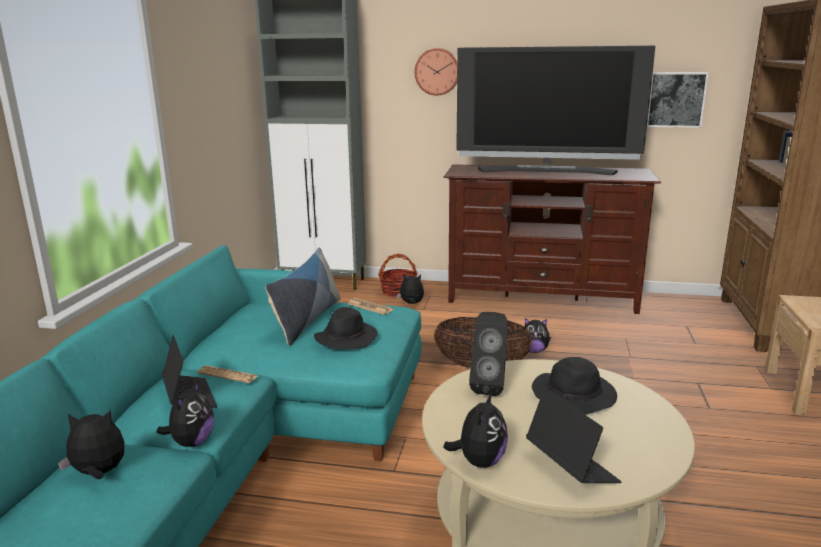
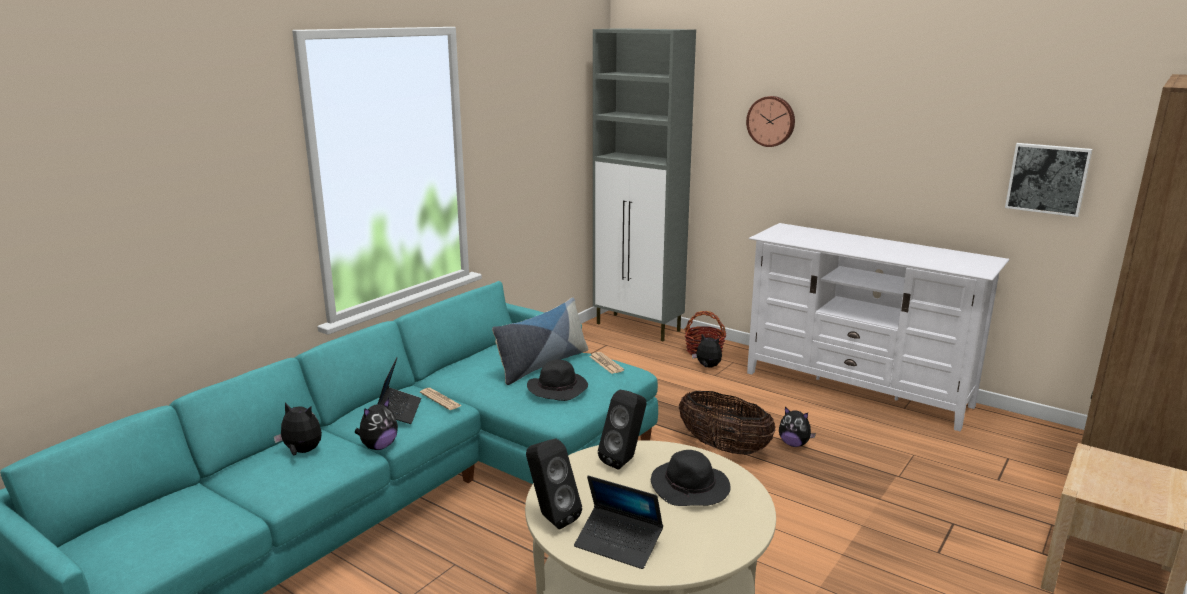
camera: 25 degrees right, 0 degrees up
brown tv stand [443,164,661,314] -> white tv stand [747,223,1009,431]
plush toy [443,392,508,468] -> black speaker [526,439,582,529]
television [456,46,655,175] -> none
laptop [526,388,622,483] -> laptop turned 120 degrees clockwise [574,476,663,569]

